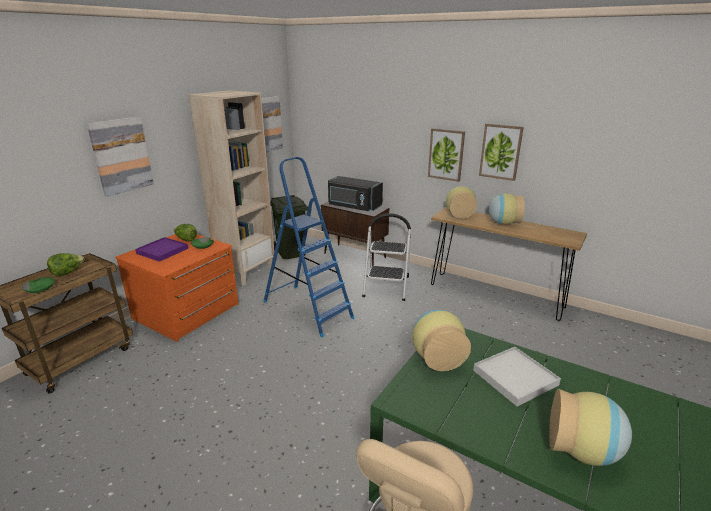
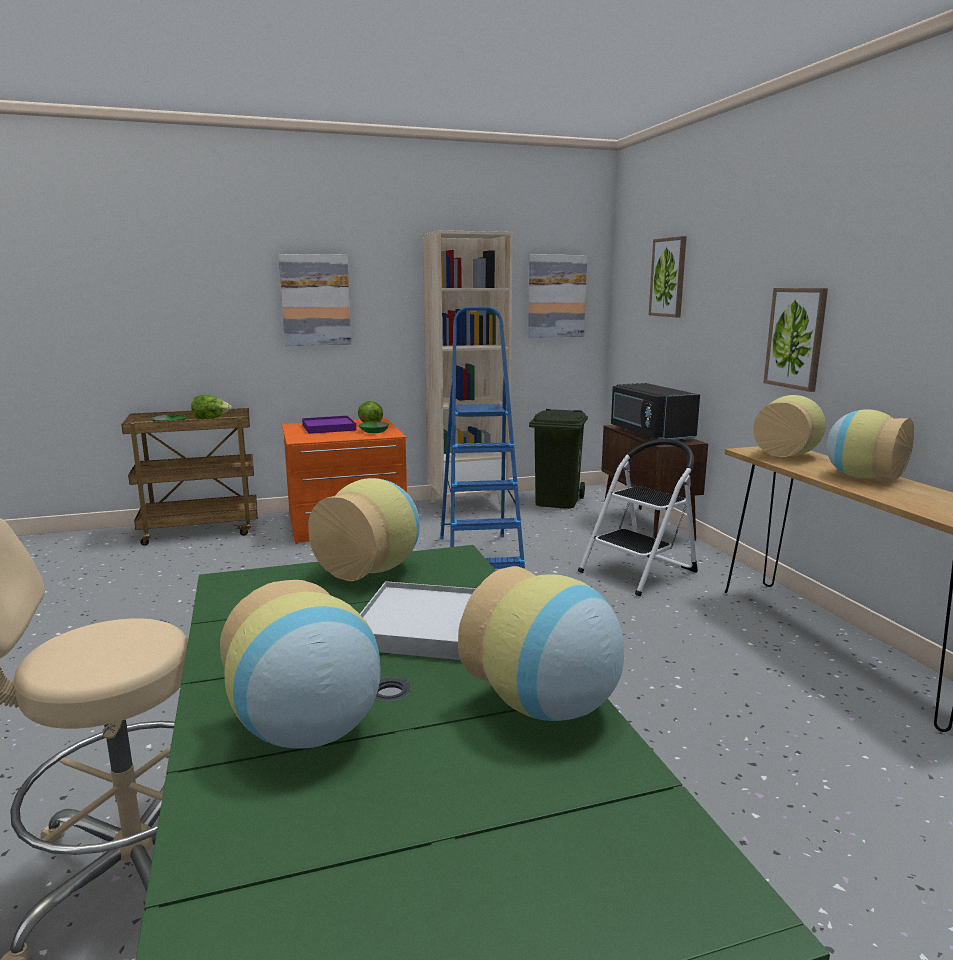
camera: 40 degrees right, 10 degrees down
picture [479,124,524,181] -> picture moved to [649,236,686,317]
none -> vase [458,566,624,721]

